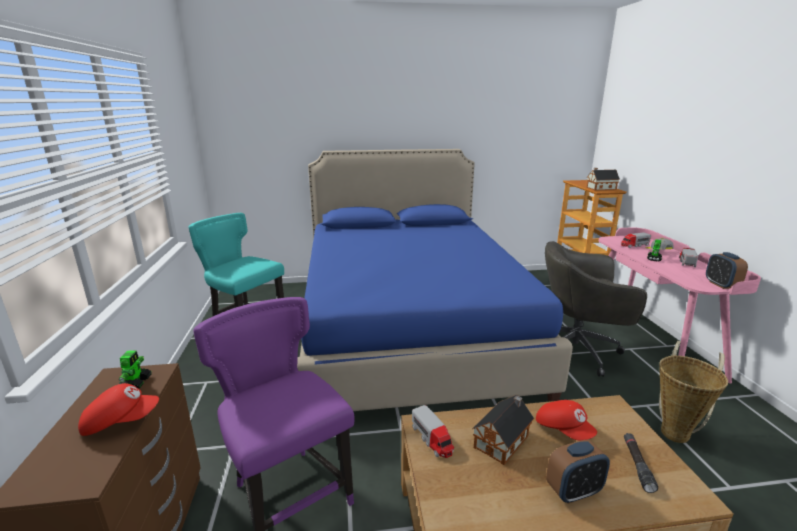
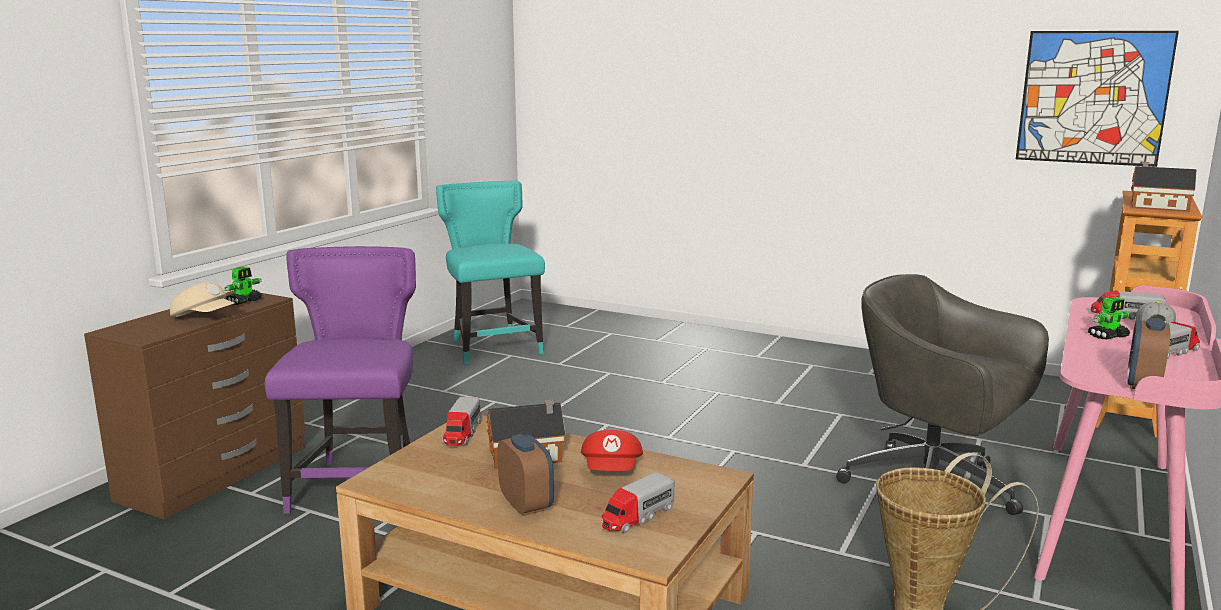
camera: 35 degrees right, 5 degrees down
red cap [78,383,159,436] -> beige cap [170,282,234,317]
blue bed [297,149,573,411] -> none
alarm clock [546,439,610,504] -> alarm clock turned 135 degrees counterclockwise [498,434,554,516]
black flashlight [624,433,658,493] -> toy truck [602,472,675,533]
none -> picture [1016,31,1179,167]

